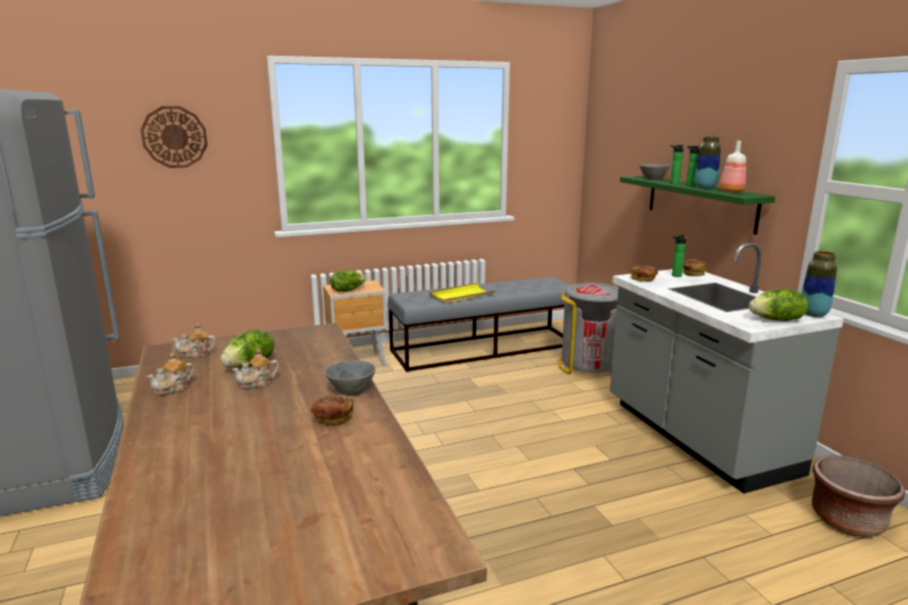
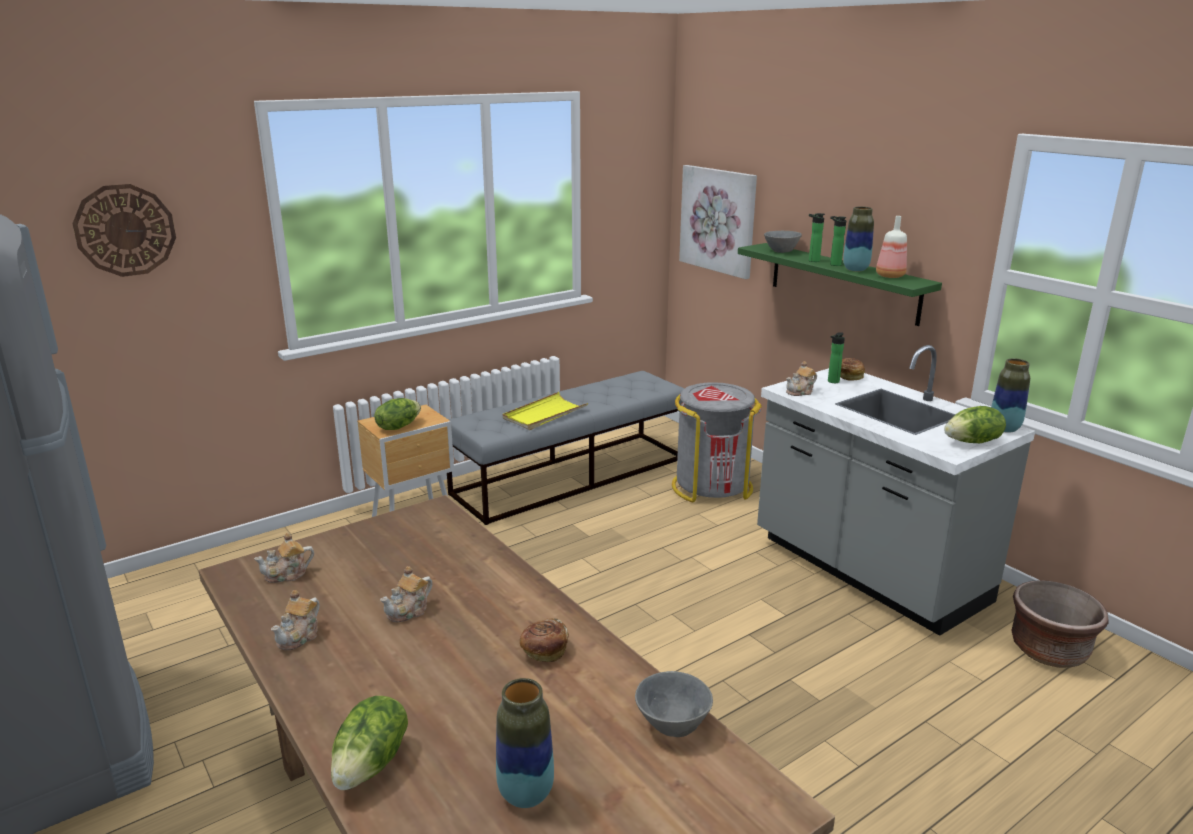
camera: 15 degrees left, 5 degrees up
lettuce [220,330,274,368] -> lettuce moved to [331,696,408,790]
grey bowl [325,360,376,396] -> grey bowl moved to [635,671,713,737]
bread [631,266,658,282] -> teapot [786,361,817,396]
none -> vase [496,678,554,808]
none -> picture [679,165,757,279]

